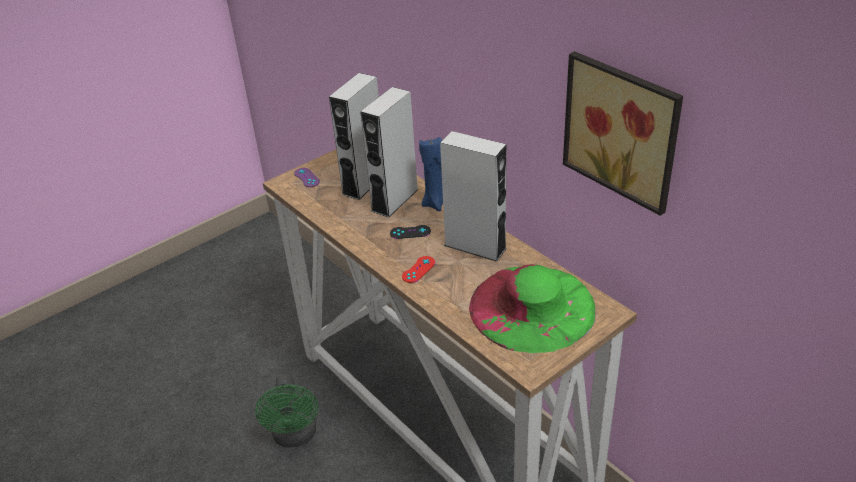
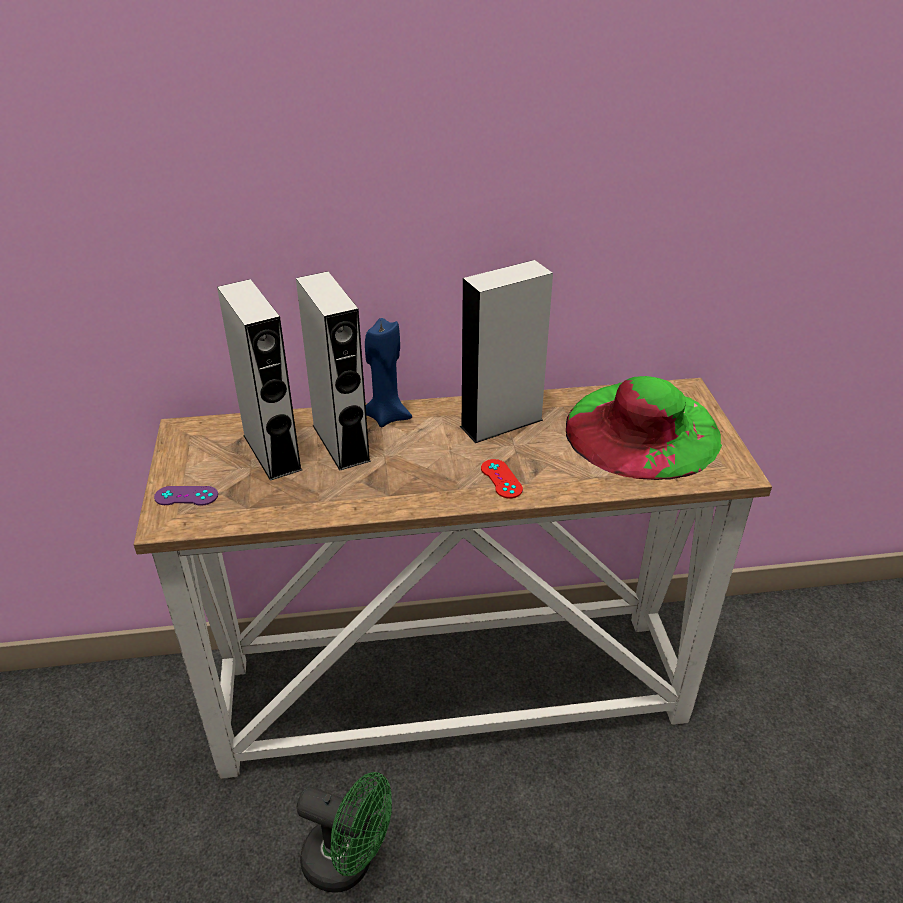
camera: 60 degrees left, 0 degrees up
black game controller [390,225,431,239] -> none
picture [563,51,683,216] -> none

